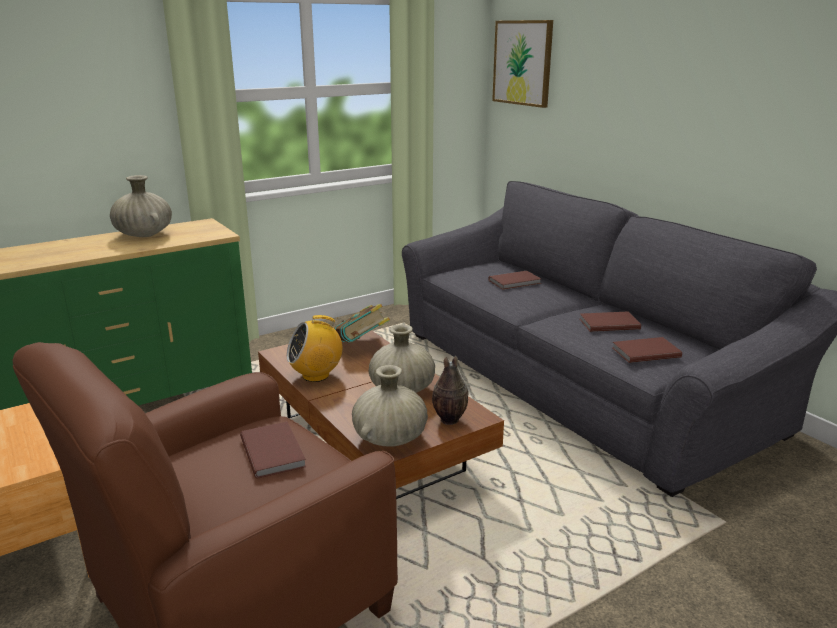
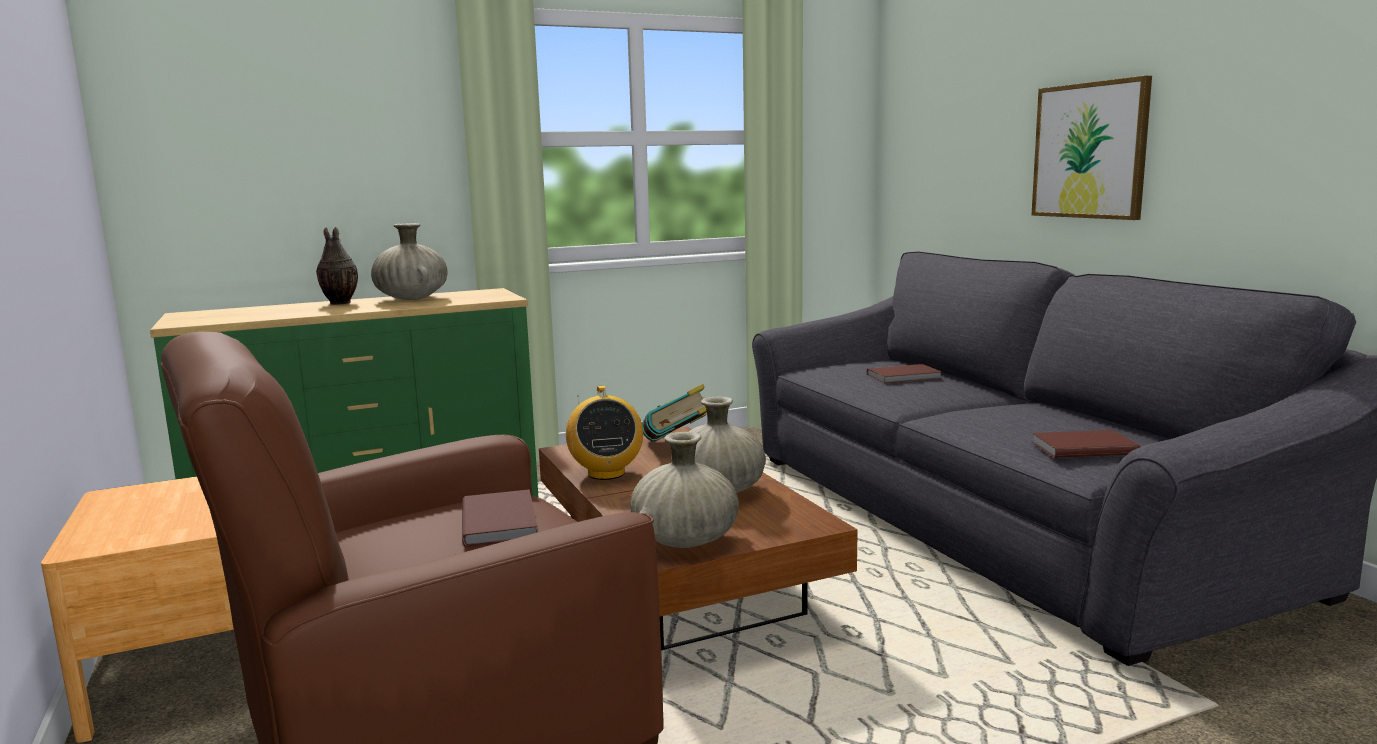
camera: 10 degrees right, 10 degrees down
radio [287,315,342,382] -> radio turned 90 degrees counterclockwise [566,386,643,480]
vase [432,356,468,425] -> vase moved to [316,227,358,305]
picture [492,20,553,108] -> picture moved to [1032,76,1152,220]
brown book [580,312,641,332] -> none

